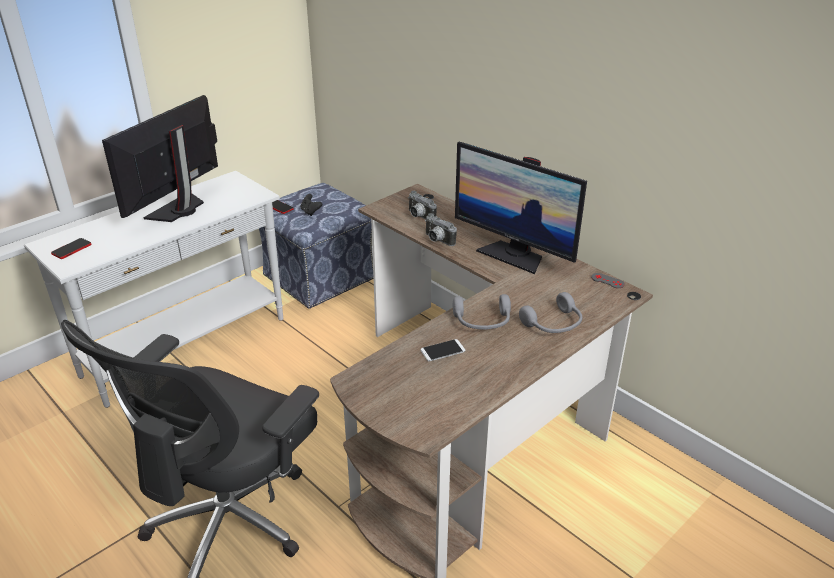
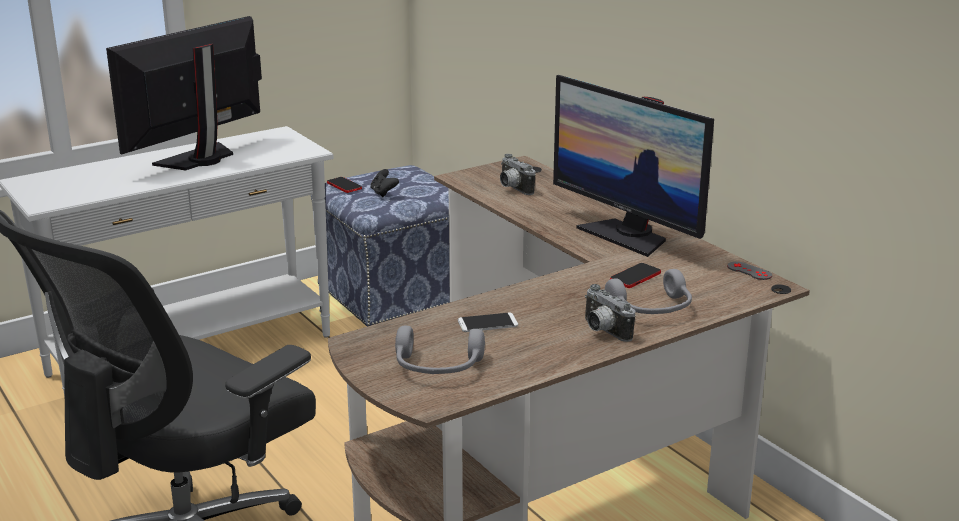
camera: 10 degrees right, 10 degrees down
phone [51,238,91,259] -> phone moved to [610,263,661,288]
camera [426,213,457,246] -> camera moved to [585,284,636,342]
grey headphones [453,294,511,330] -> grey headphones moved to [395,326,485,374]

